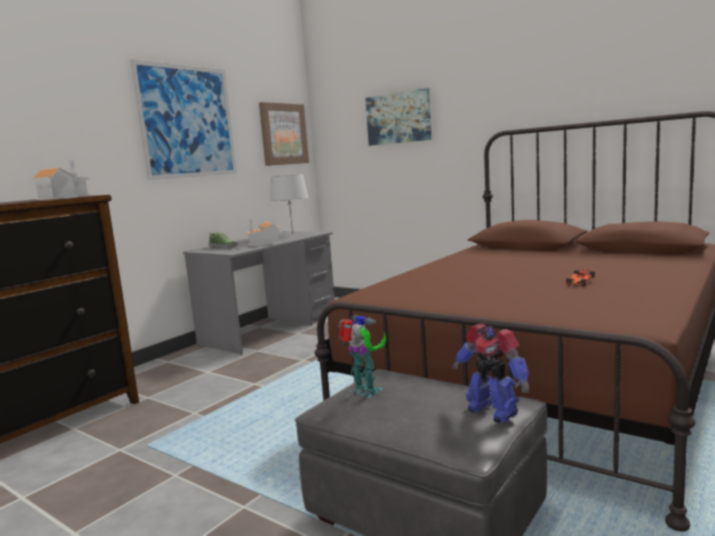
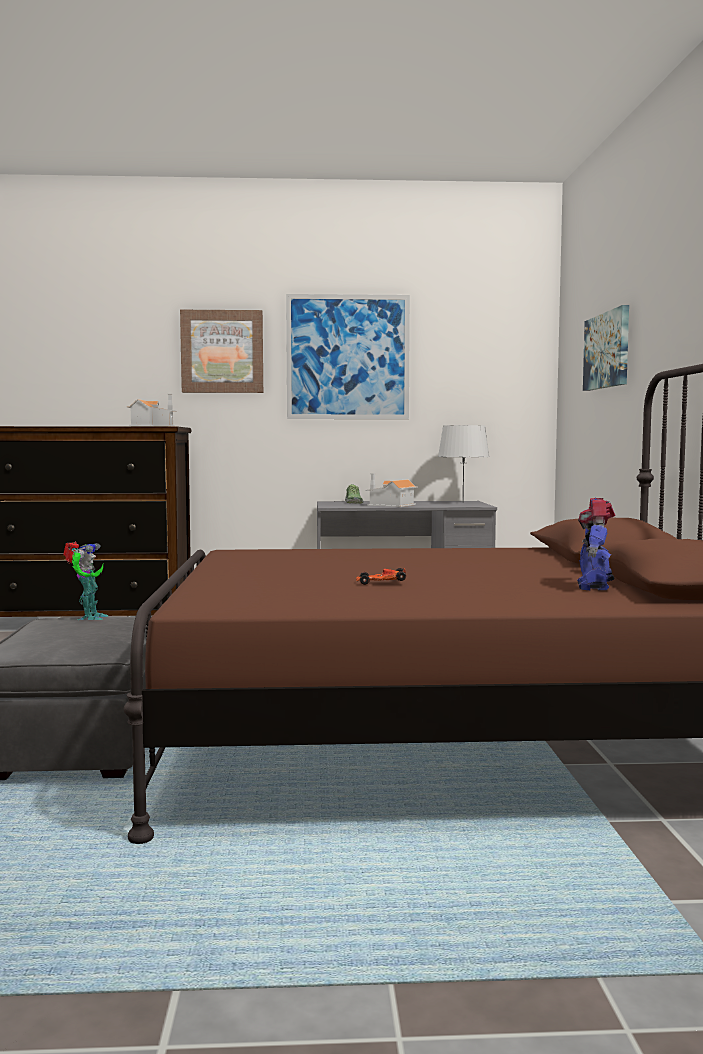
camera: 50 degrees right, 5 degrees down
picture [259,102,309,166] -> picture moved to [180,310,263,393]
toy robot [453,324,529,423] -> toy robot moved to [577,498,616,590]

